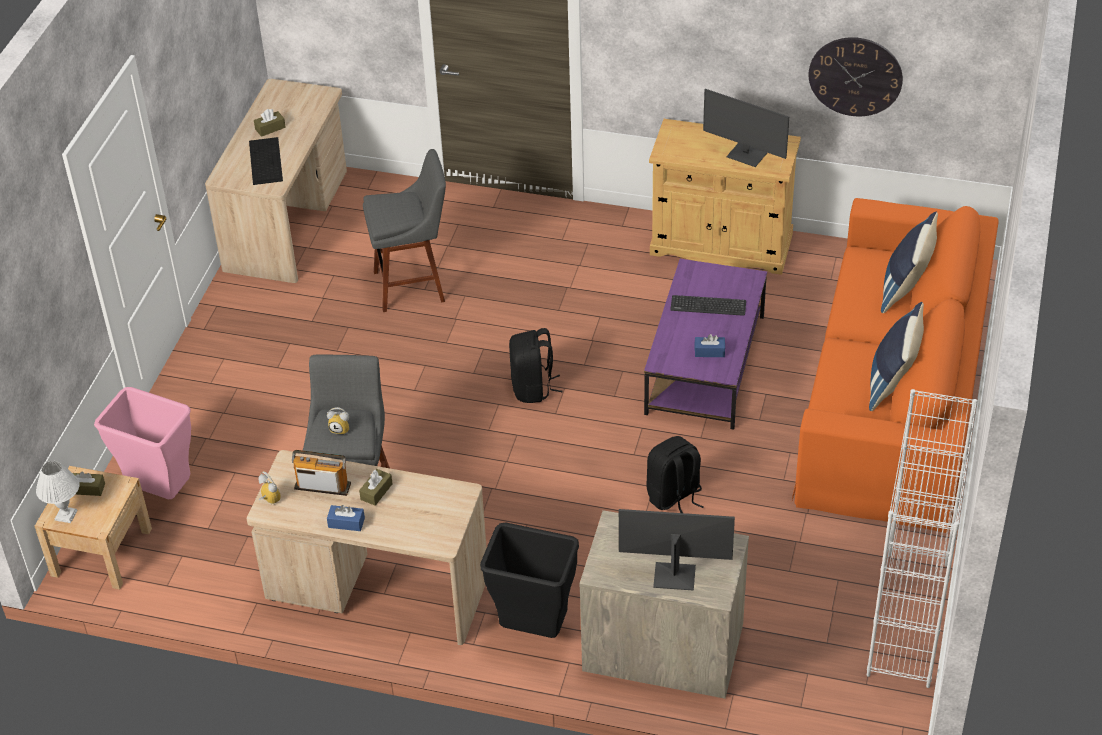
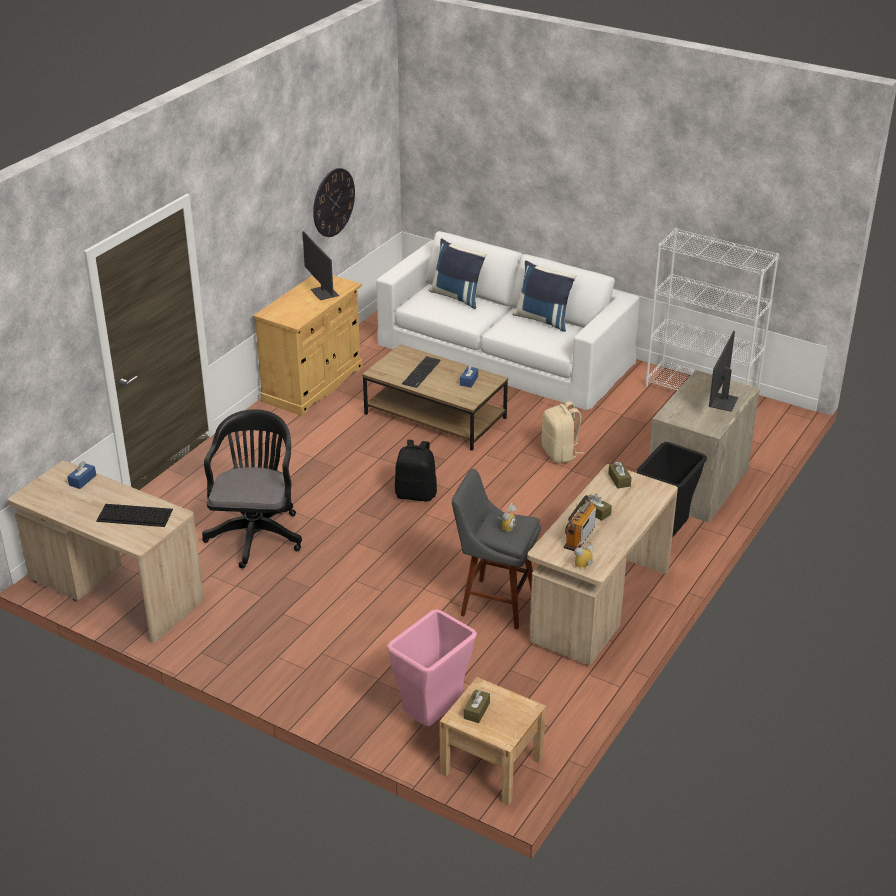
camera: 75 degrees left, 10 degrees down
white table lamp [36,461,79,523] -> none
brown tissue box [254,109,286,137] -> brown tissue box moved to [608,462,631,489]
blue tissue box [327,505,365,531] -> blue tissue box moved to [67,461,96,489]
grey stool [363,149,446,312] -> black office chair [202,409,302,569]
purple coffee table [644,259,767,430] -> brown coffee table [362,344,508,451]
black backpack [647,436,704,513] -> beige backpack [542,401,585,463]
monitor [703,89,789,167] -> monitor turned 105 degrees clockwise [302,231,339,300]
orange sofa [792,198,999,533] -> white sofa [377,231,640,410]

